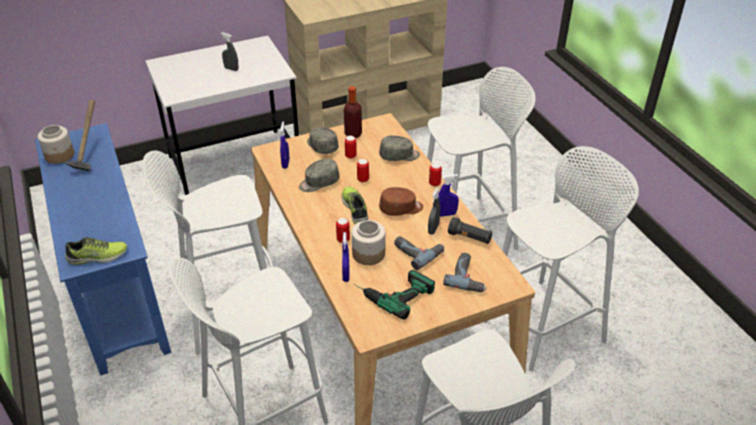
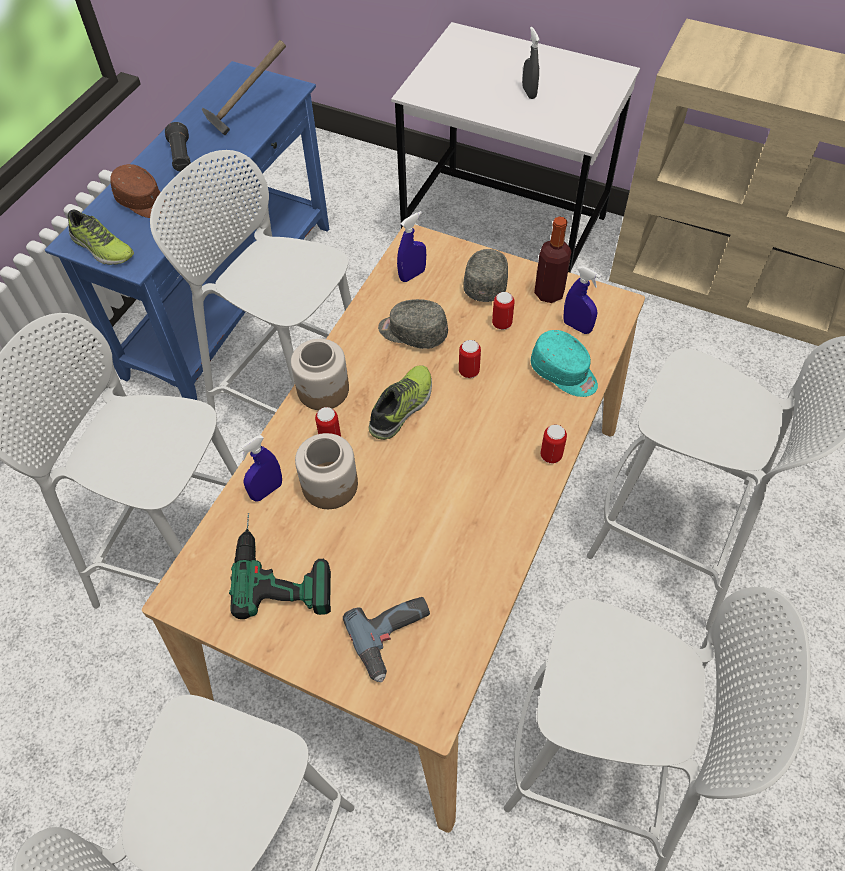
camera: 50 degrees right, 15 degrees up
jar [38,125,74,164] -> jar moved to [291,339,349,410]
grey cap [379,135,420,161] -> turquoise cap [531,330,598,397]
brown cap [379,187,423,216] -> brown cap moved to [110,164,165,218]
power drill [394,236,444,270] -> none
grey spray bottle [428,187,440,235] -> none
blue spray bottle [438,174,459,217] -> blue spray bottle moved to [563,266,601,334]
black flashlight [448,217,492,244] -> black flashlight moved to [165,122,191,172]

